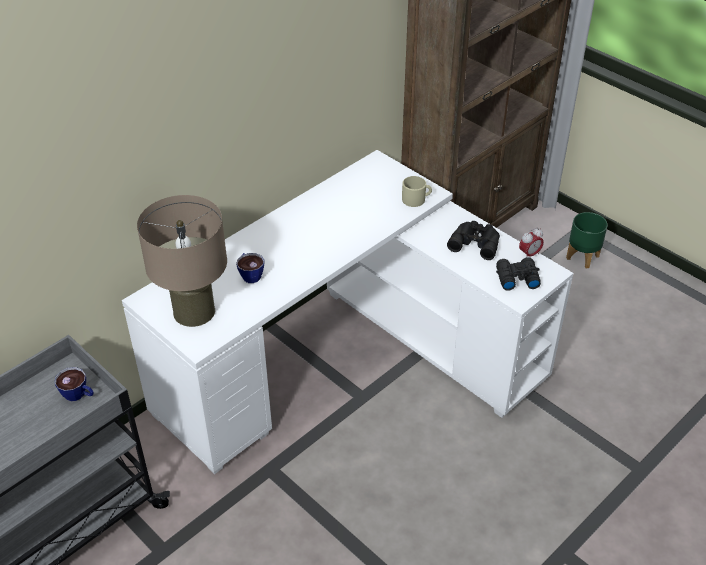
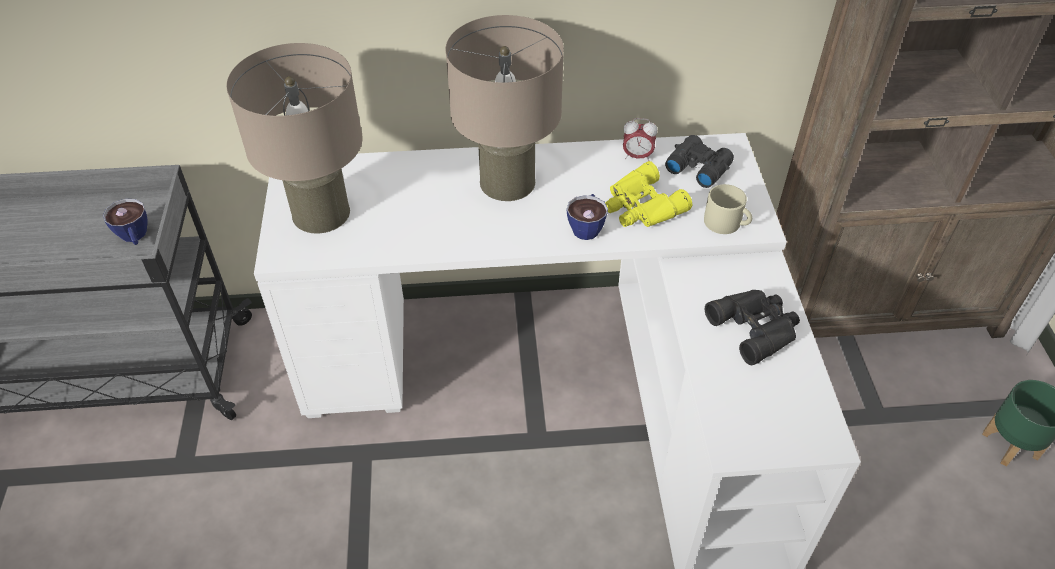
camera: 40 degrees right, 5 degrees up
cup [236,253,264,283] -> cup moved to [567,194,608,240]
black binoculars [496,257,541,291] -> black binoculars moved to [665,135,734,188]
alarm clock [519,227,544,258] -> alarm clock moved to [623,118,658,161]
none -> beige table lamp [445,15,564,201]
none -> yellow binoculars [605,161,692,227]

